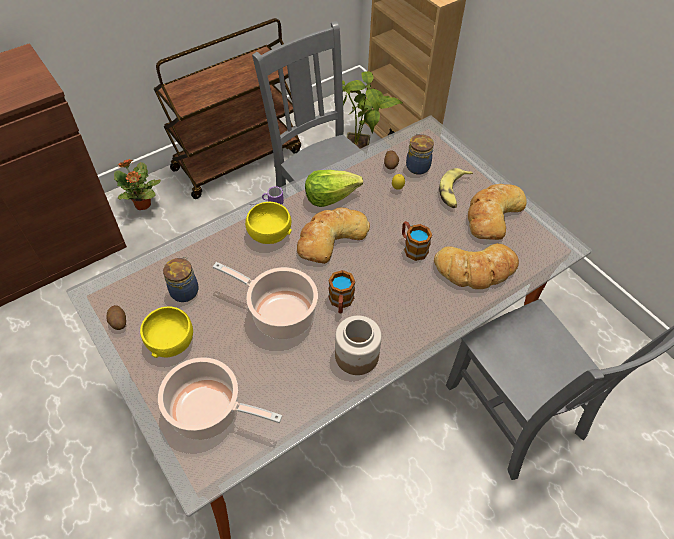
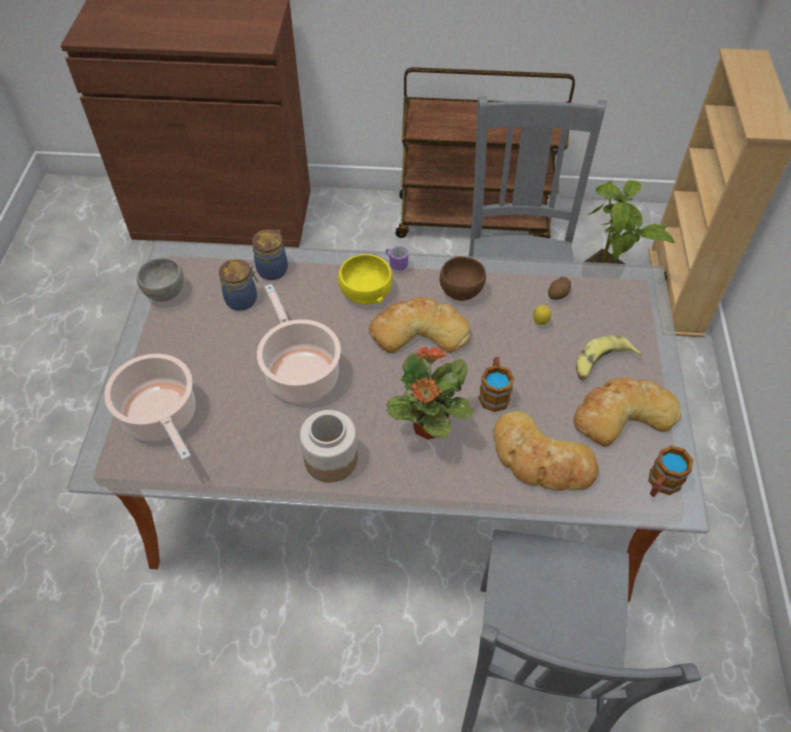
camera: 40 degrees right, 0 degrees up
potato [107,305,126,330] -> grey bowl [137,258,184,302]
potted plant [114,159,161,210] -> potted plant moved to [386,346,473,439]
yellow bowl [140,306,193,358] -> none
lettuce [305,170,363,207] -> brown bowl [440,256,486,301]
mug [329,270,355,313] -> mug moved to [648,445,693,497]
jar [406,134,434,174] -> jar moved to [252,229,288,280]

